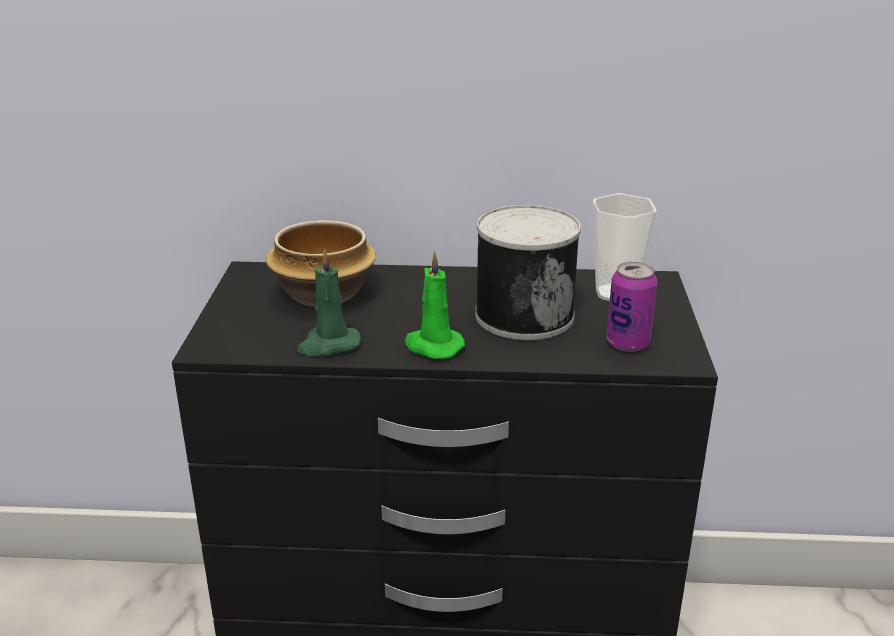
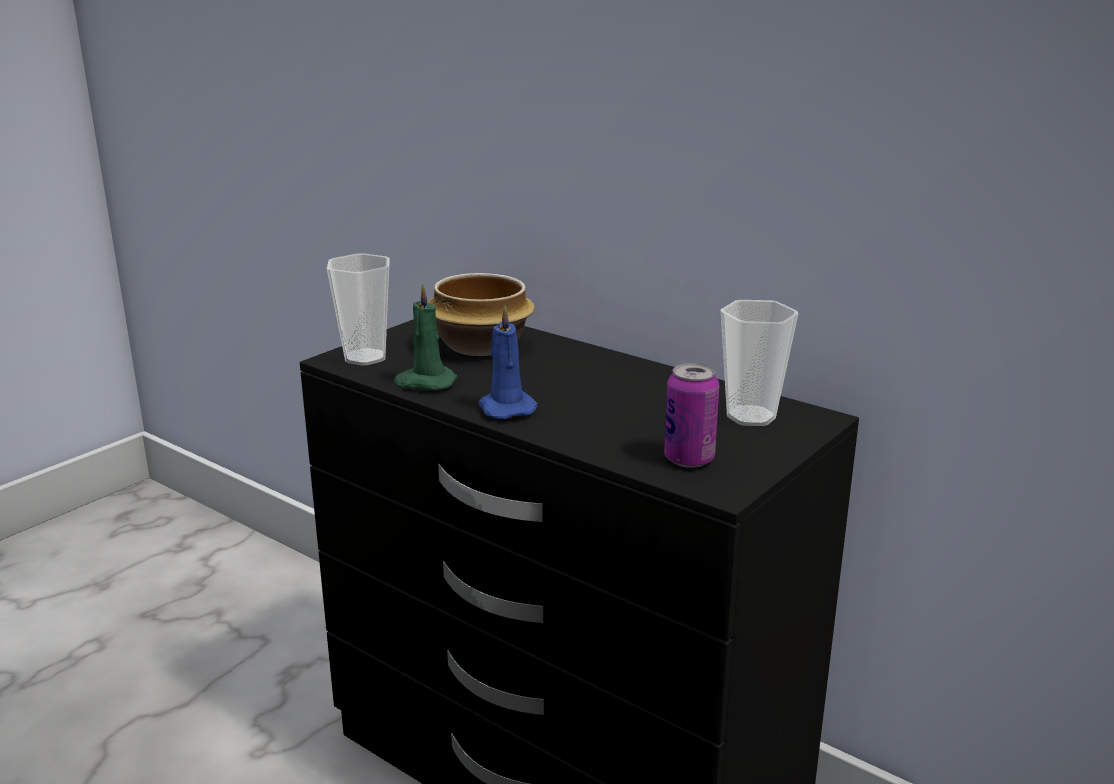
camera: 35 degrees right, 5 degrees down
green candle [405,251,465,359] -> blue candle [479,305,538,419]
can [475,205,581,340] -> none
none -> cup [327,253,390,366]

